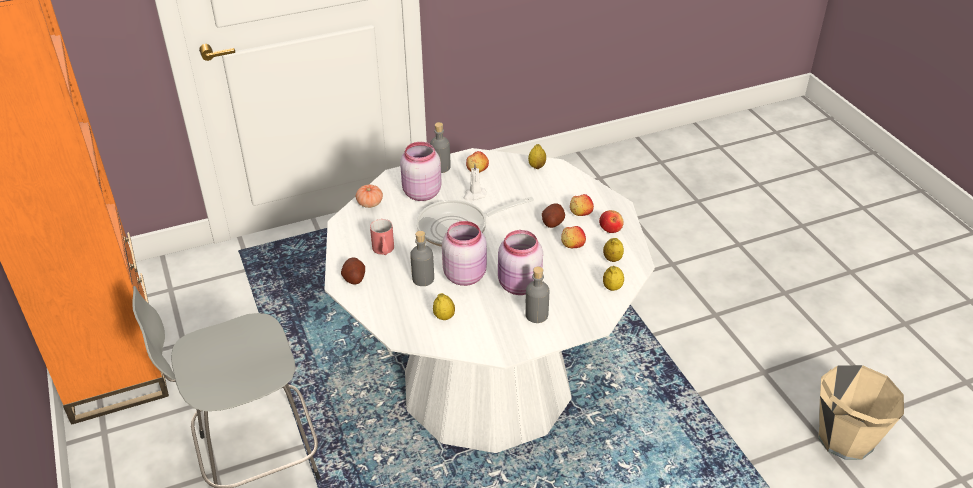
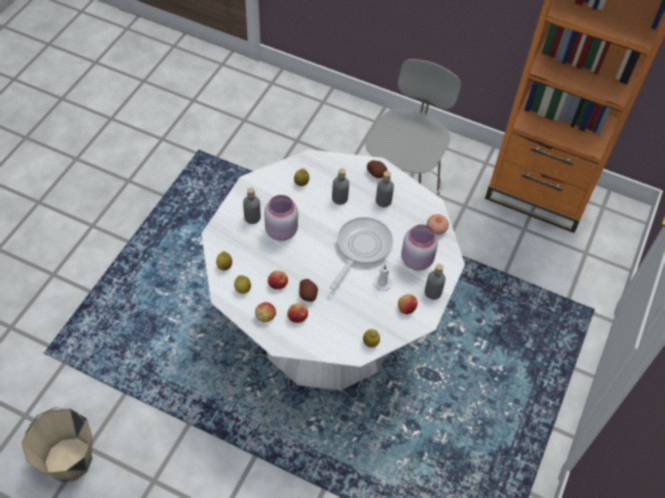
camera: 135 degrees right, 15 degrees up
red mug [370,219,394,255] -> grey bottle [376,171,394,207]
pink jar [442,221,487,286] -> none

